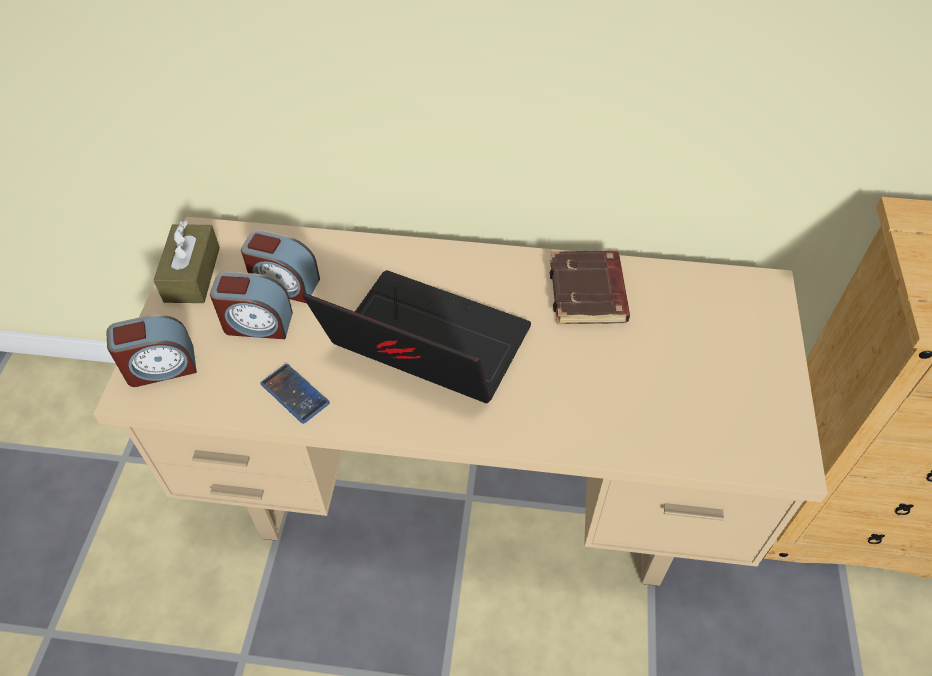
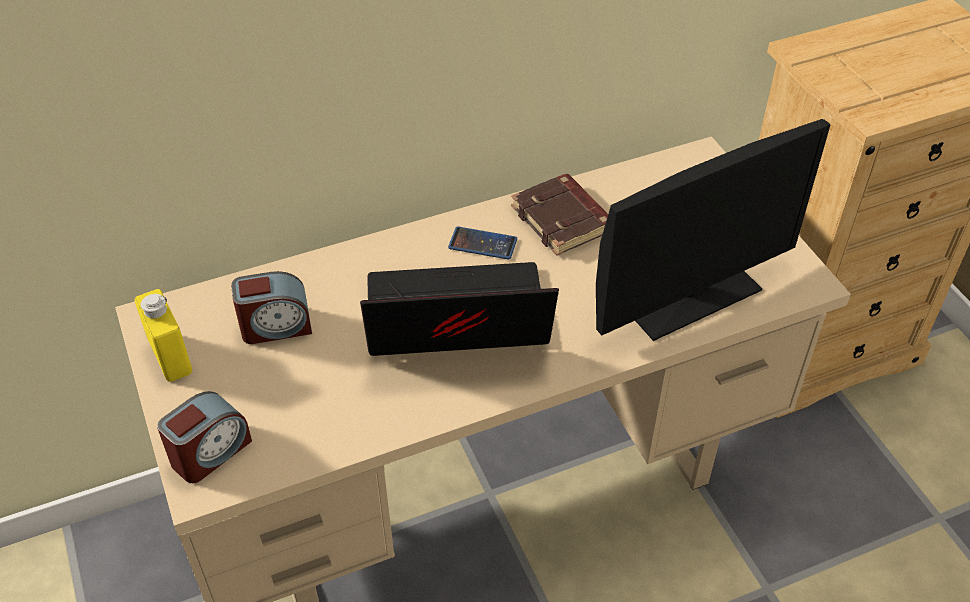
camera: 30 degrees left, 5 degrees down
brown tissue box [154,221,220,303] -> yellow bottle [135,289,192,382]
alarm clock [210,272,293,339] -> none
phone [260,364,330,424] -> phone moved to [448,226,517,260]
none -> monitor [596,119,831,341]

